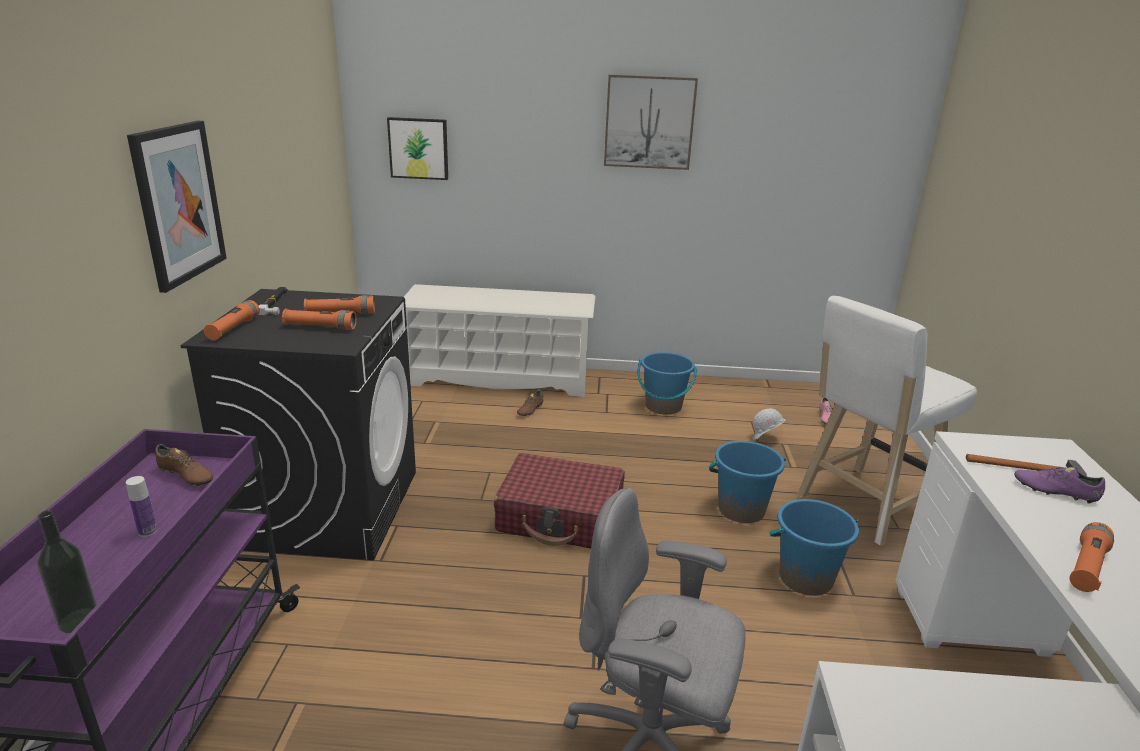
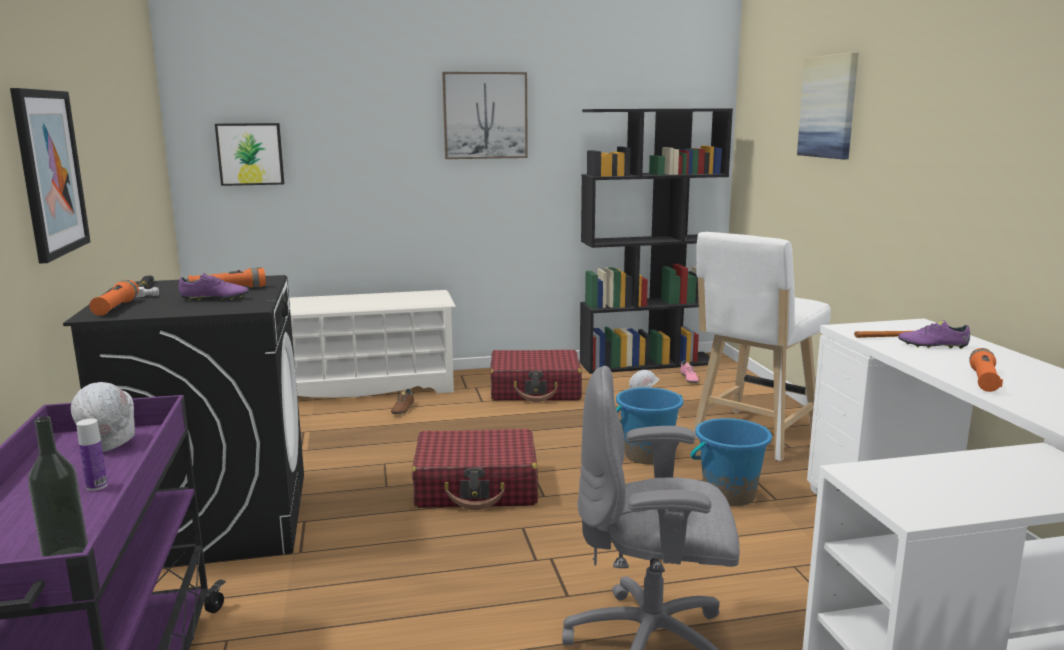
camera: 15 degrees left, 10 degrees down
brown shoe [155,444,213,487] -> white hard hat [71,382,135,452]
orange flashlight [282,309,357,330] -> purple shoe [179,273,249,301]
blue bucket [637,352,698,415] -> red suitcase [490,350,582,402]
none -> black bookcase [580,108,733,374]
none -> picture [797,52,859,159]

